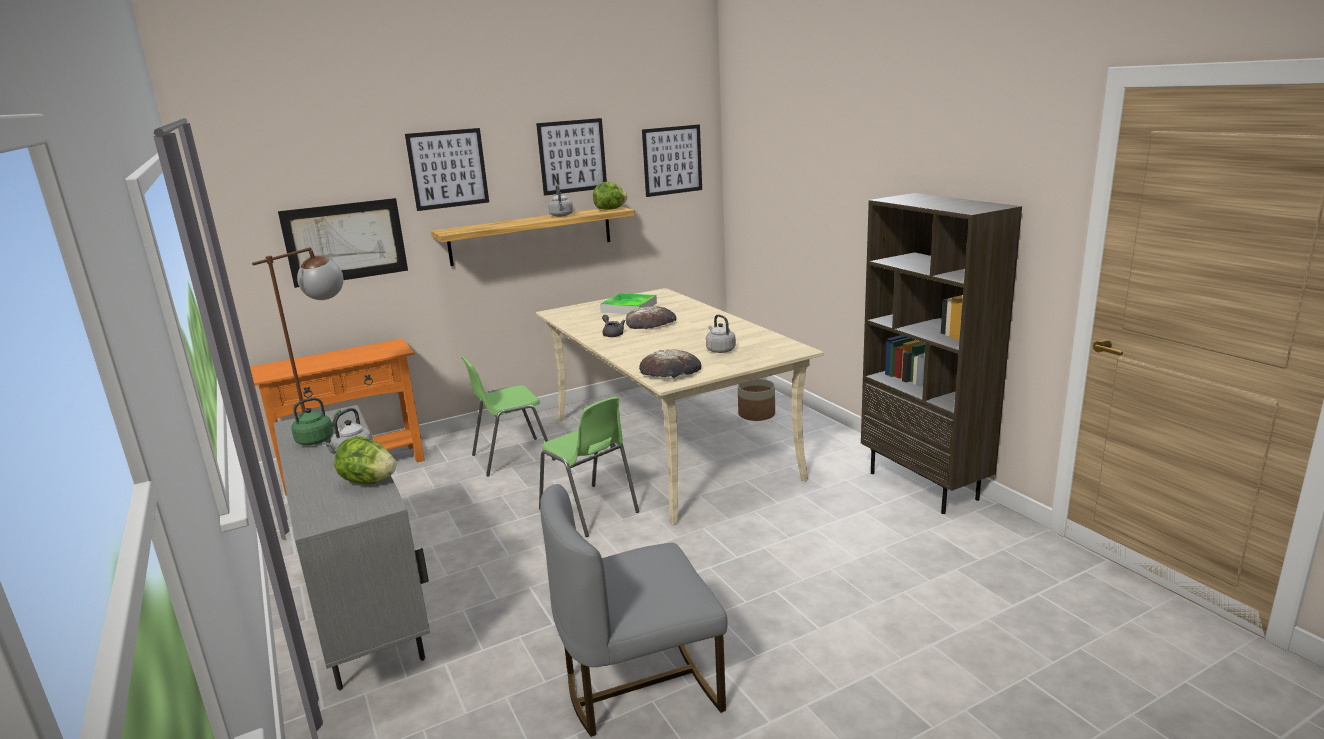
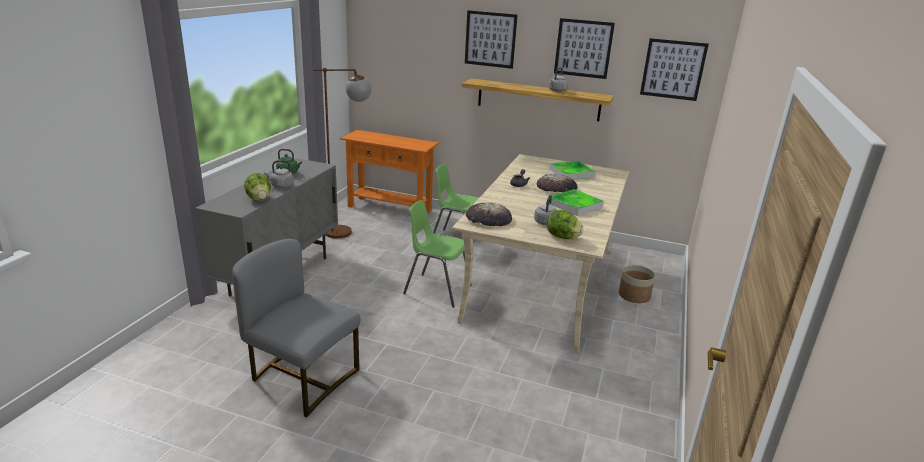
camera: 45 degrees right, 5 degrees up
picture [278,198,408,288] -> none
green chair [539,397,639,537] -> green chair turned 105 degrees clockwise [403,200,471,308]
lettuce [593,182,628,210] -> lettuce moved to [547,210,584,239]
brown bookcase [861,193,1022,514] -> none
none -> tray [551,189,604,216]

